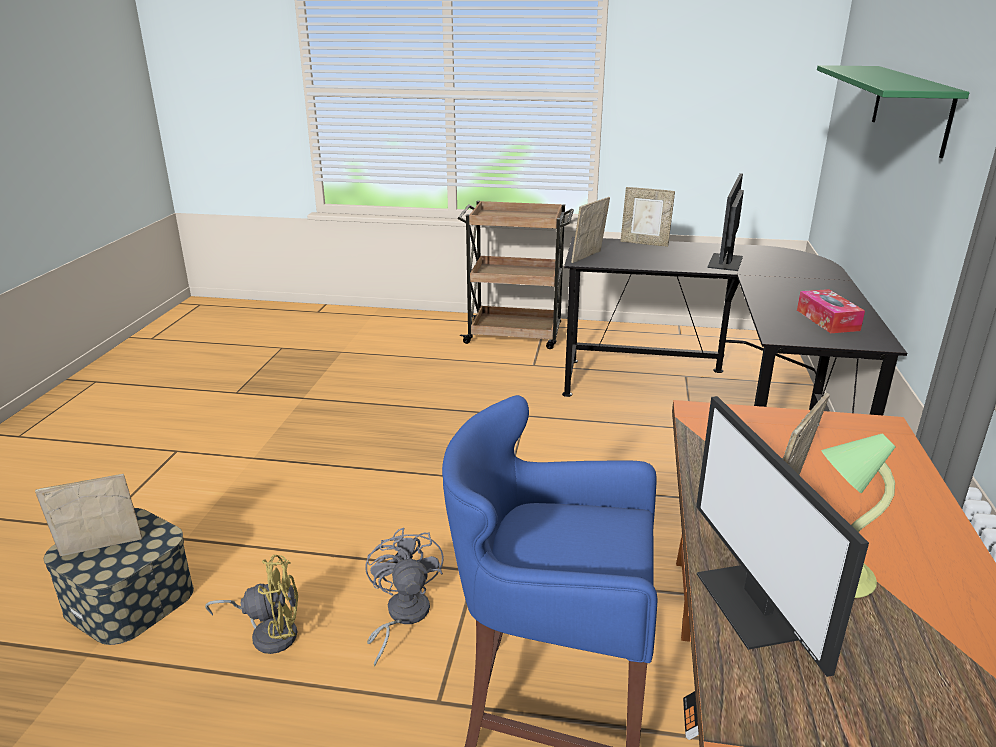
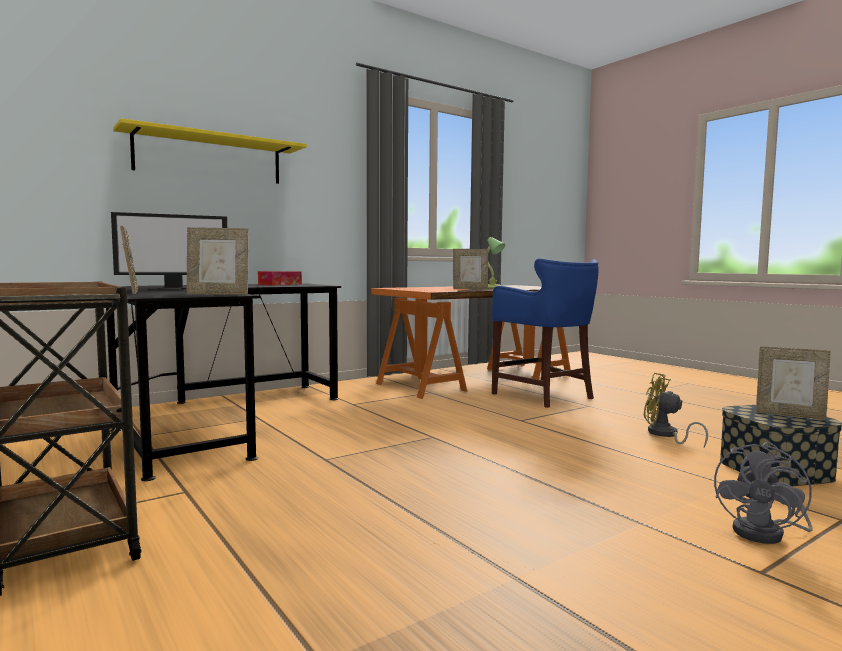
camera: 135 degrees left, 20 degrees down
grey fan [365,527,444,667] -> grey fan moved to [714,442,812,544]
monitor [696,396,869,677] -> none
green shelf [817,65,969,158] -> yellow shelf [113,118,307,184]

